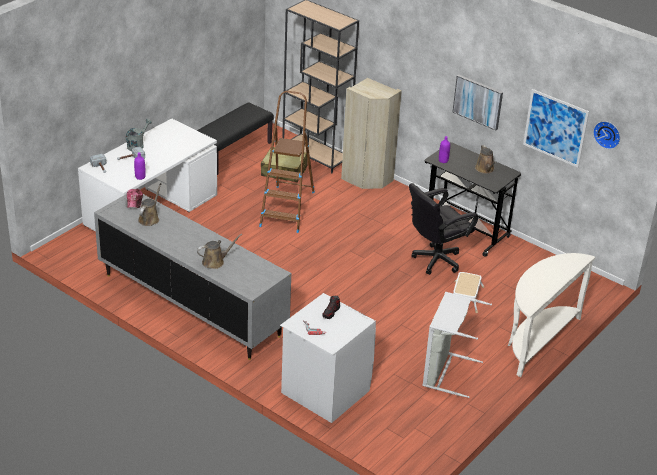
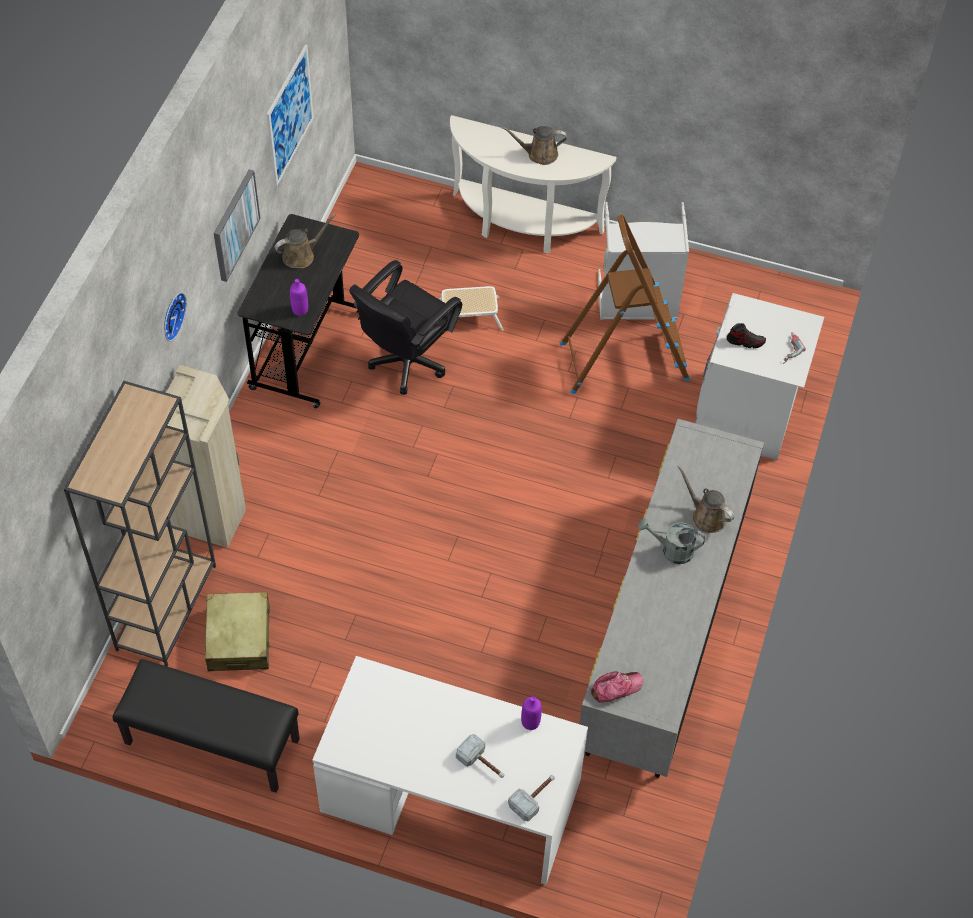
camera: 110 degrees left, 20 degrees up
grey watering can [126,119,152,151] -> grey watering can moved to [638,518,705,564]
brown watering can [138,183,162,226] -> brown watering can moved to [502,126,567,165]
brown step ladder [259,91,315,233] -> brown step ladder moved to [560,214,690,394]
black office chair [409,183,478,275] -> black office chair turned 90 degrees clockwise [349,260,462,395]
wall clock [593,121,620,149] -> wall clock moved to [164,292,187,341]

